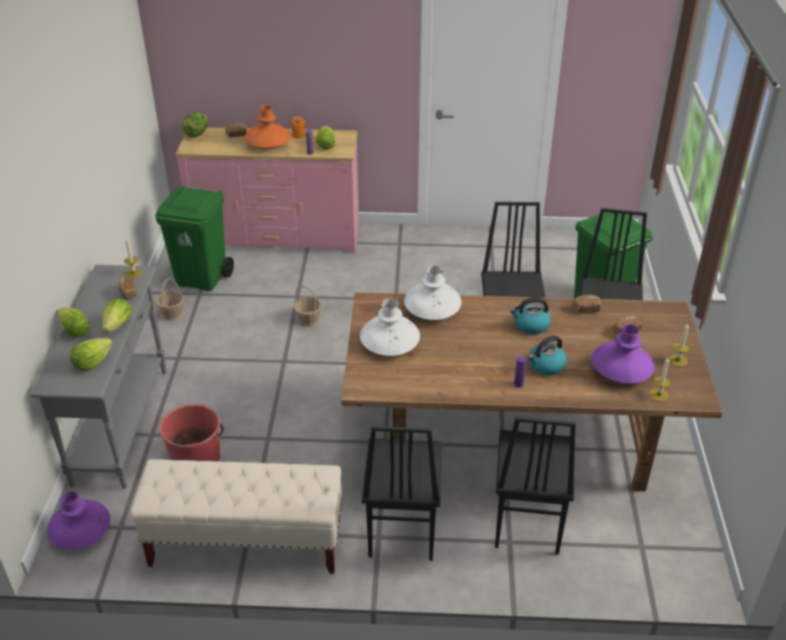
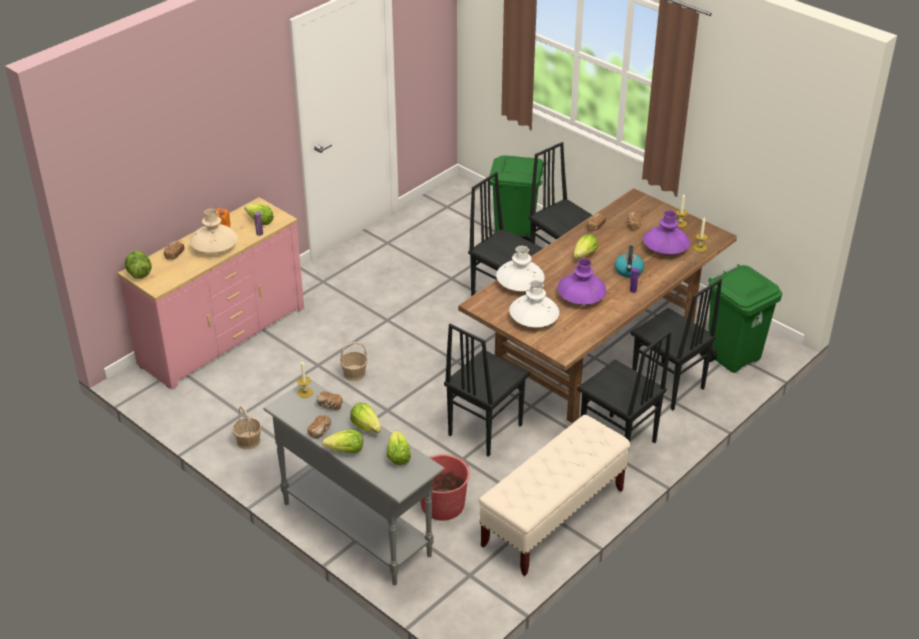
camera: 50 degrees left, 0 degrees up
purple vase [47,491,110,550] -> purple vase moved to [557,258,606,305]
green trash can [155,186,234,291] -> green trash can moved to [700,264,782,373]
orange vase [245,105,291,149] -> beige vase [190,208,238,253]
kettle [510,297,551,334] -> lettuce [573,234,598,259]
none -> bread [307,415,331,439]
none -> black chair [444,324,530,457]

